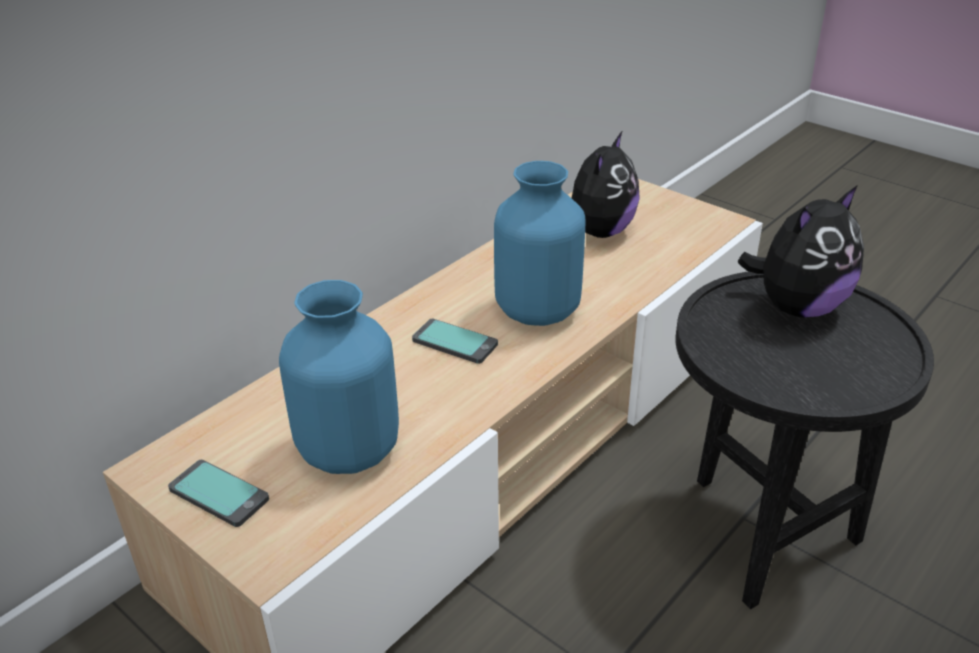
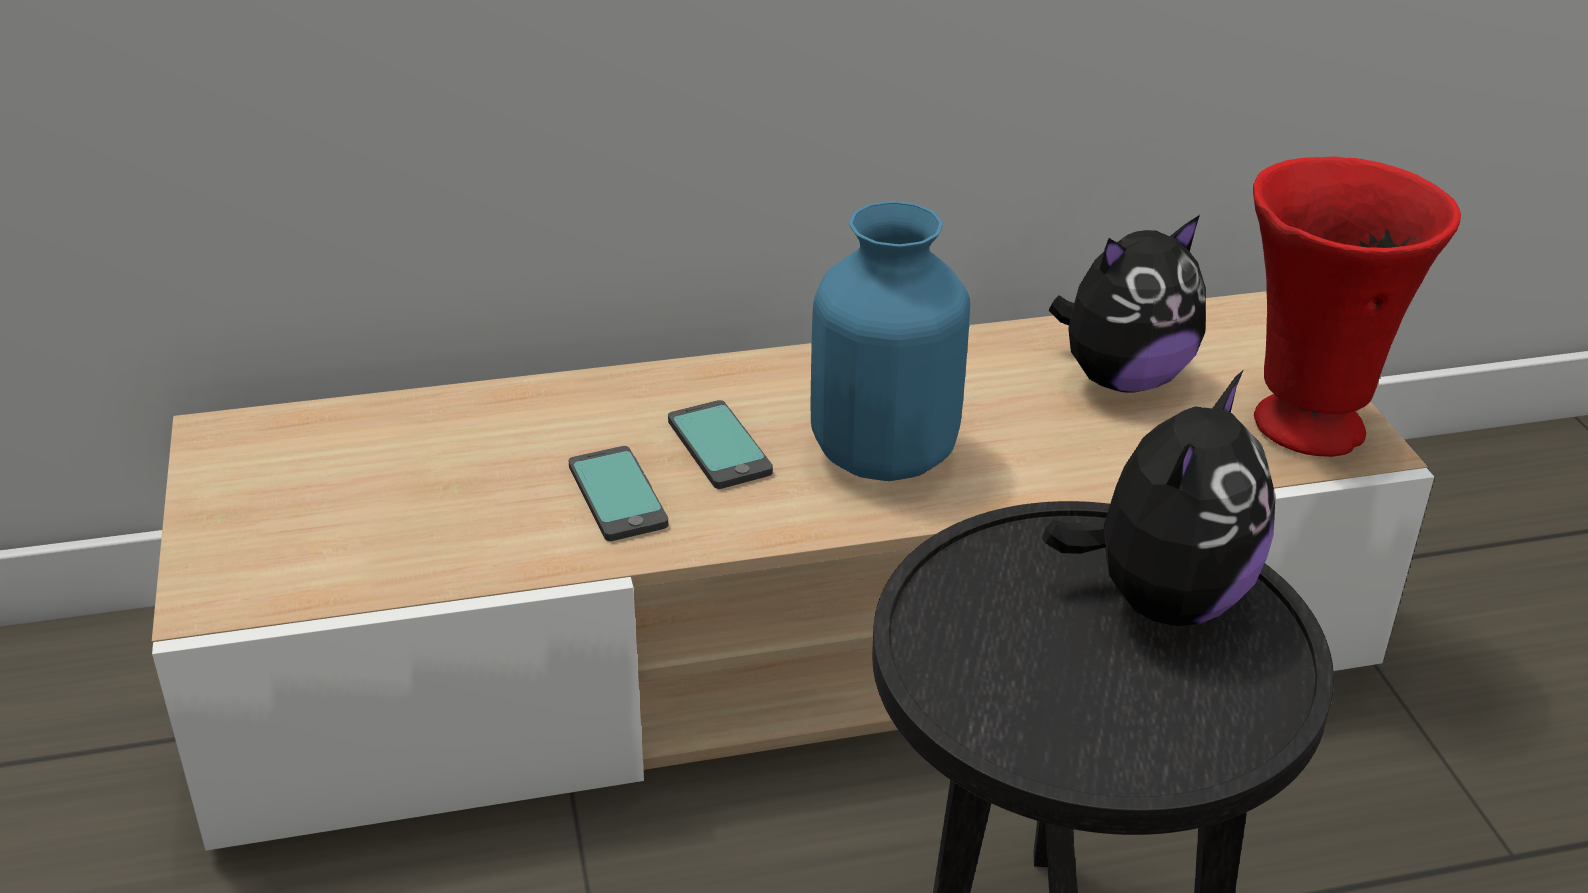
camera: 35 degrees right, 0 degrees up
phone [168,460,269,527] -> phone moved to [569,446,668,541]
blue vase [279,280,399,474] -> none
plush toy [738,185,864,318] -> plush toy turned 60 degrees counterclockwise [1042,371,1276,626]
none -> red vase [1253,157,1461,457]

